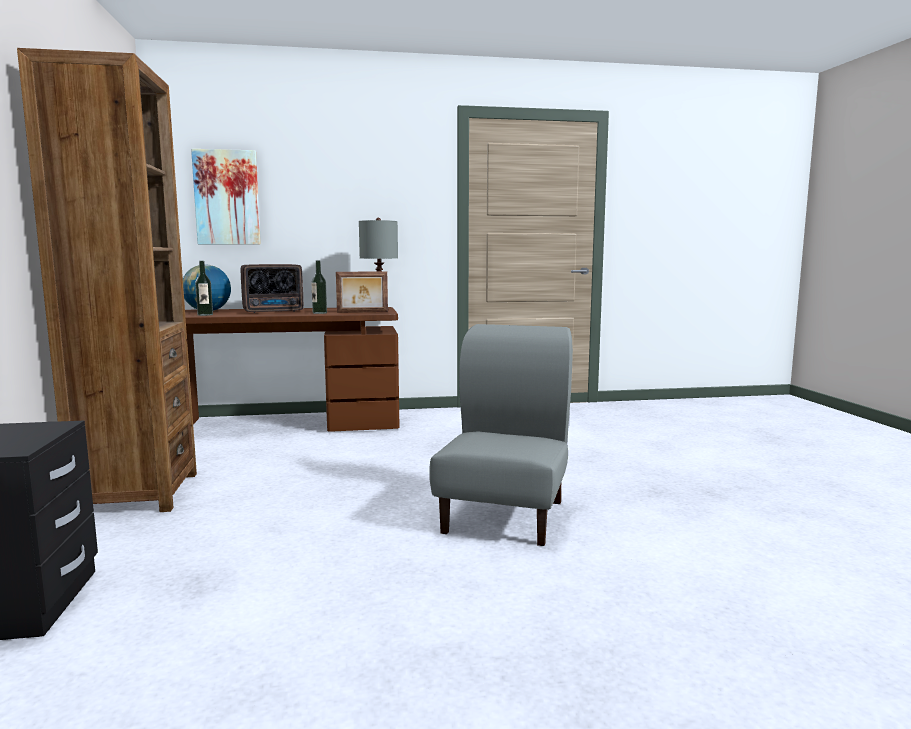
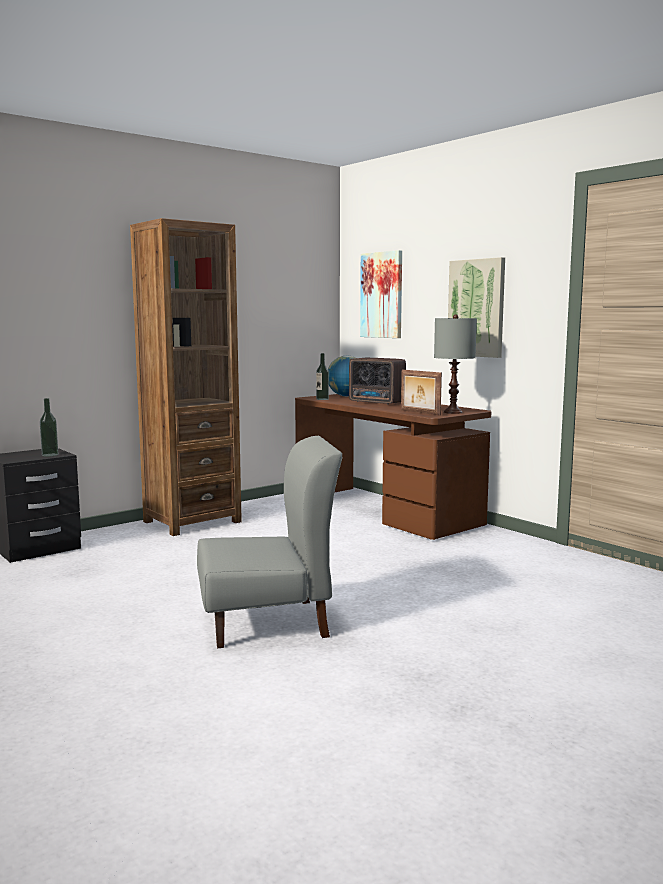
camera: 60 degrees right, 0 degrees up
bottle [311,261,327,314] -> bottle moved to [40,398,58,457]
none -> picture [448,257,505,358]

